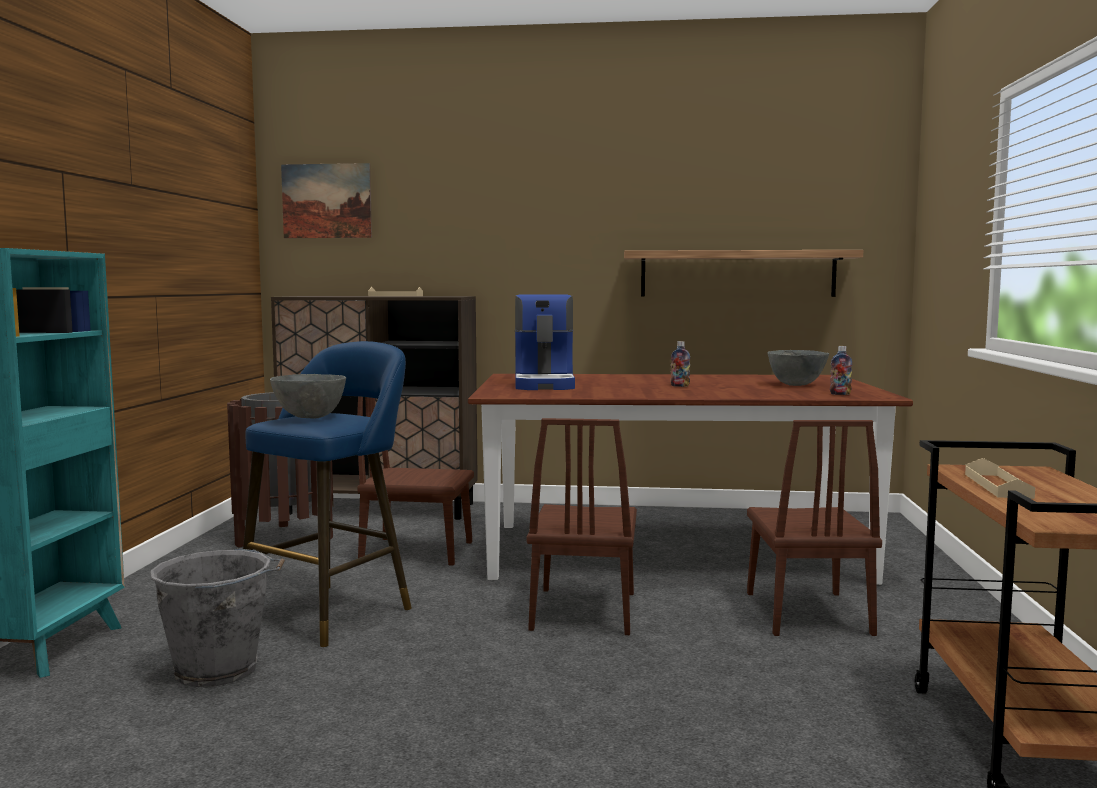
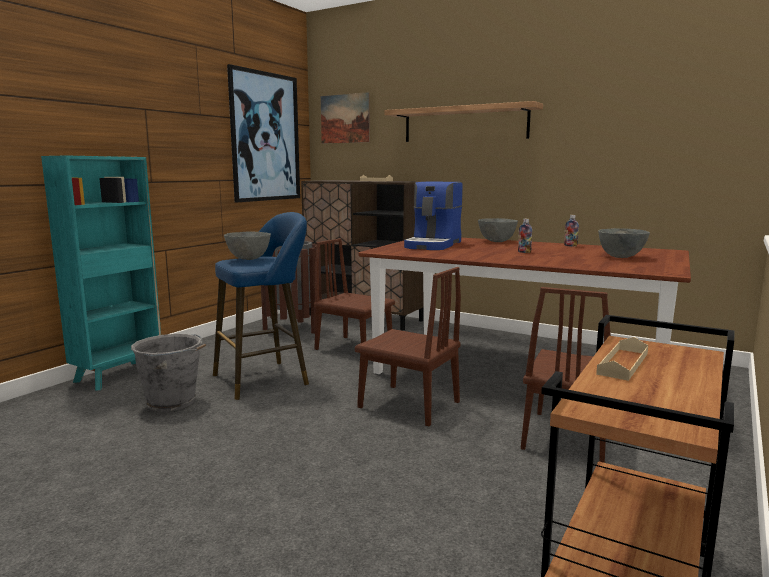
camera: 25 degrees right, 5 degrees up
brown chair [527,418,637,635] -> brown chair turned 90 degrees counterclockwise [355,267,461,426]
shelf [624,250,863,297] -> shelf moved to [384,101,543,142]
bottle [830,346,852,395] -> bottle moved to [564,215,579,247]
none -> picture [227,64,300,202]
none -> grey bowl [478,218,518,242]

